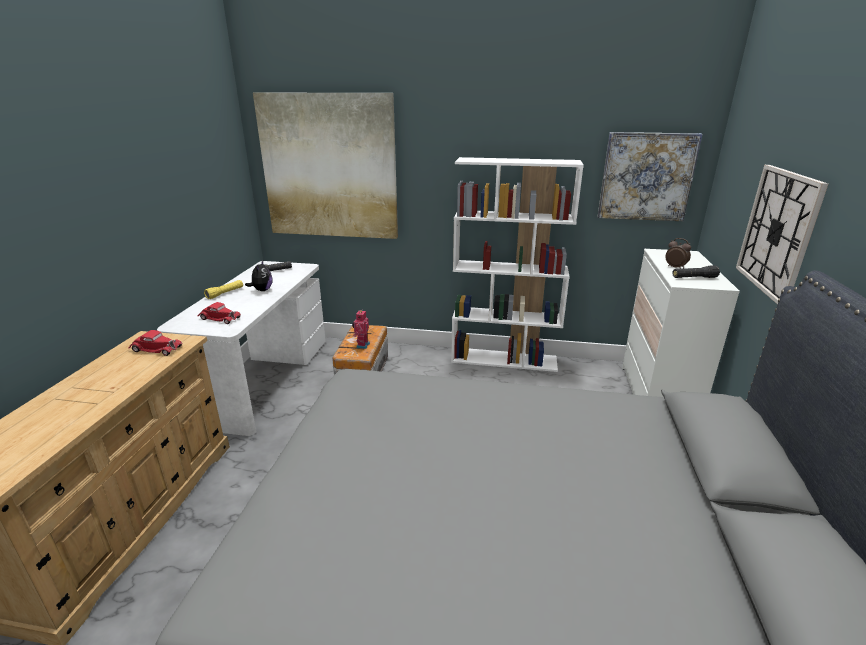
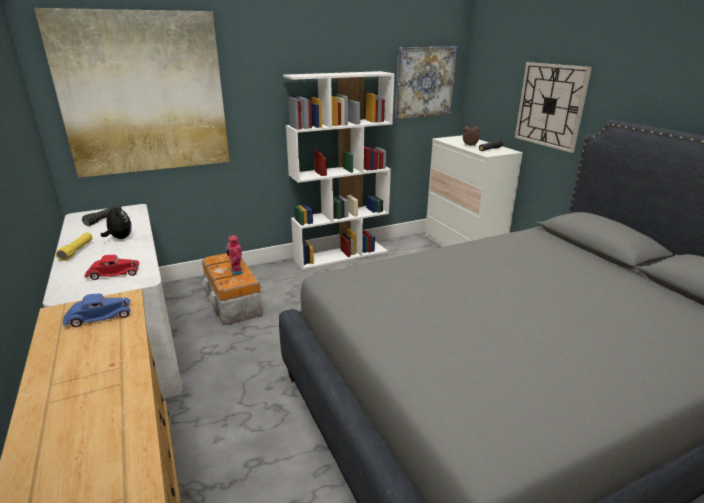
camera: 35 degrees left, 0 degrees up
red toy car [128,330,182,356] -> blue toy car [63,293,131,327]

